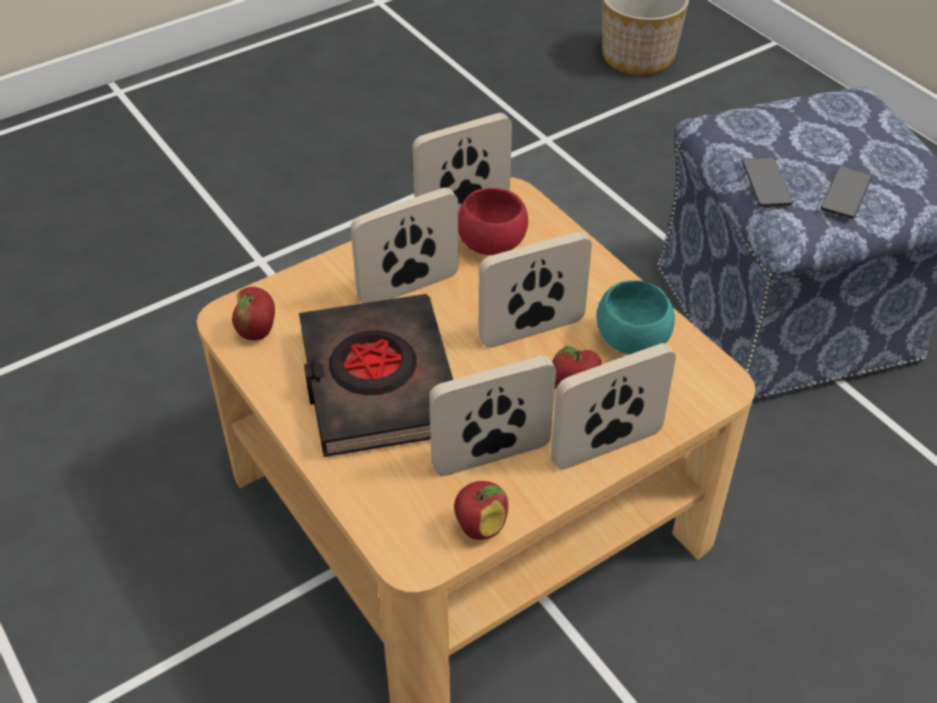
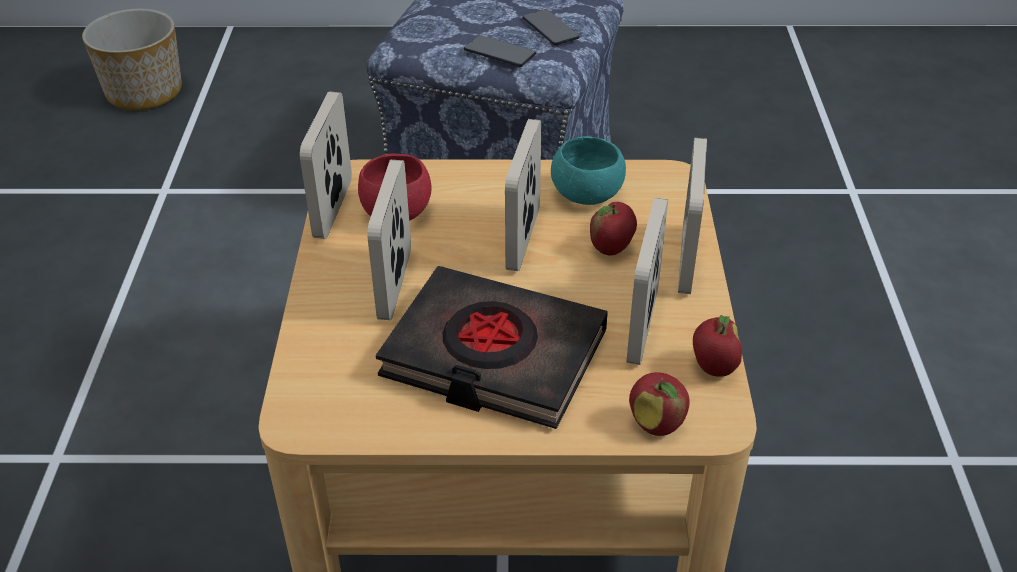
camera: 55 degrees left, 5 degrees down
apple [232,287,275,340] -> apple moved to [629,372,690,436]

